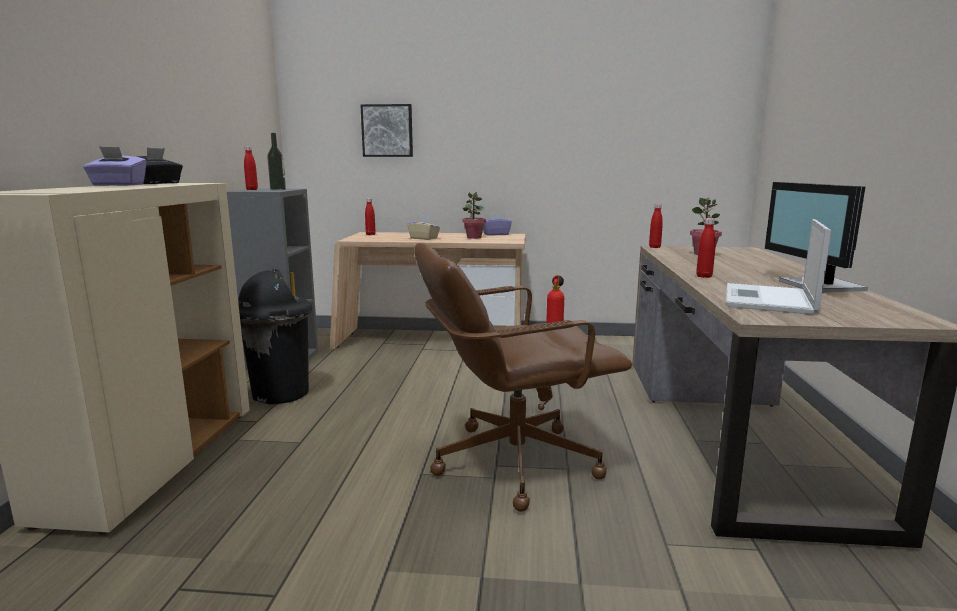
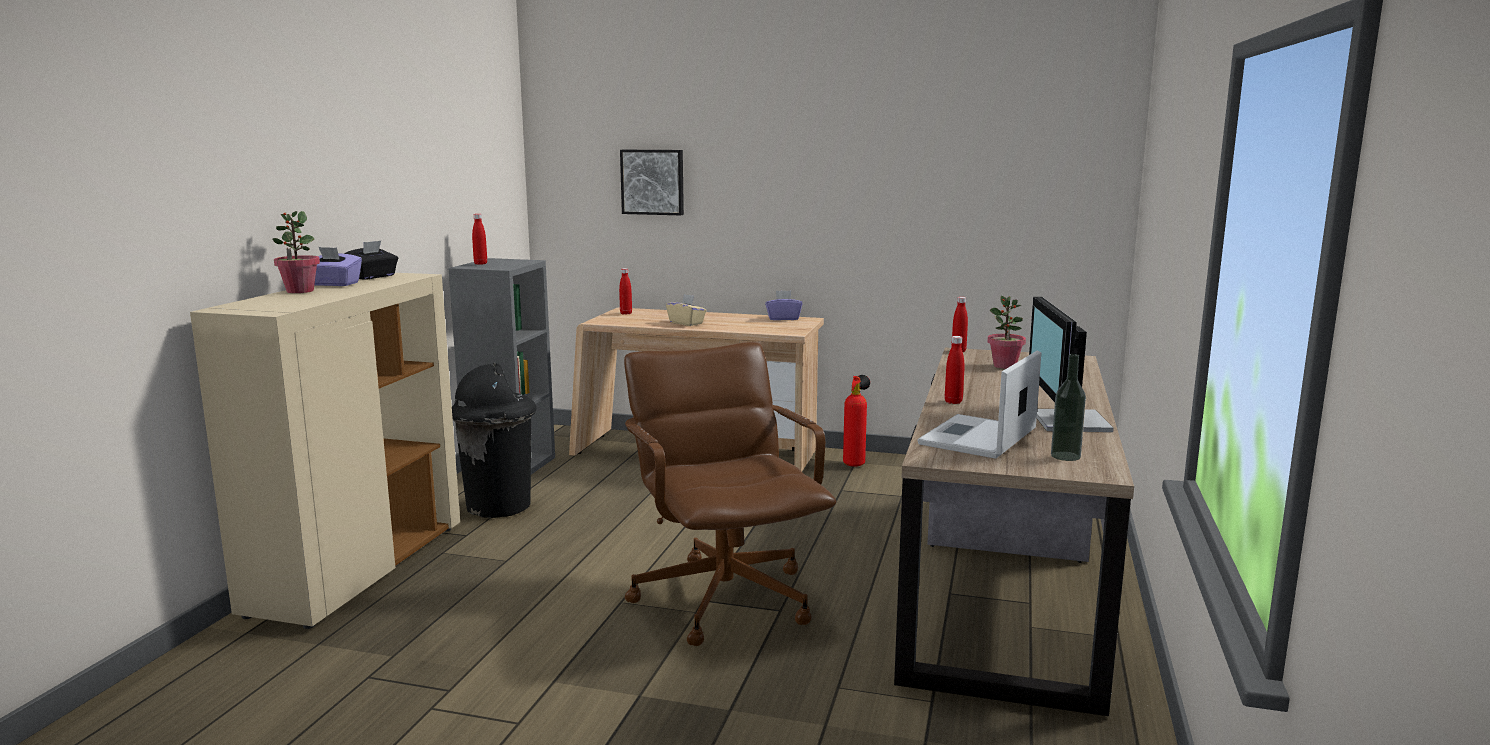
camera: 10 degrees right, 0 degrees up
bottle [267,133,286,190] -> bottle moved to [1051,354,1086,461]
brown office chair [414,243,632,512] -> brown office chair turned 75 degrees clockwise [624,342,837,646]
potted plant [462,192,486,239] -> potted plant moved to [272,211,320,293]

